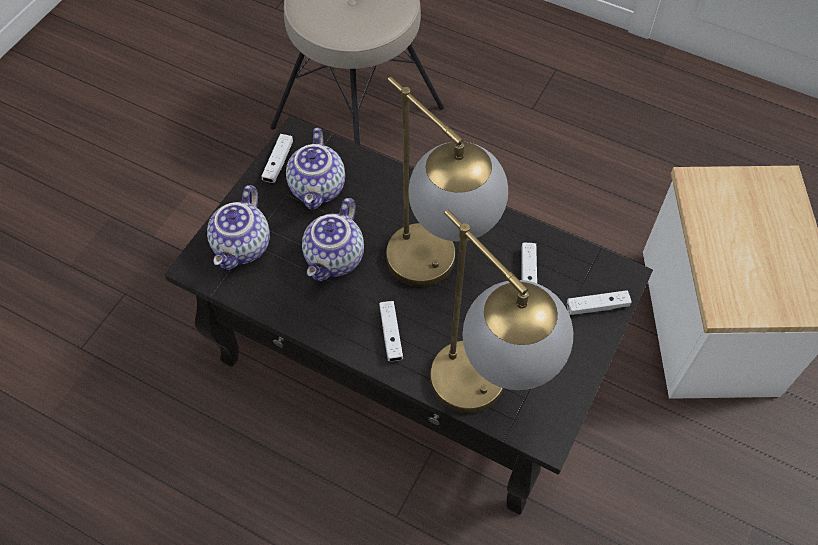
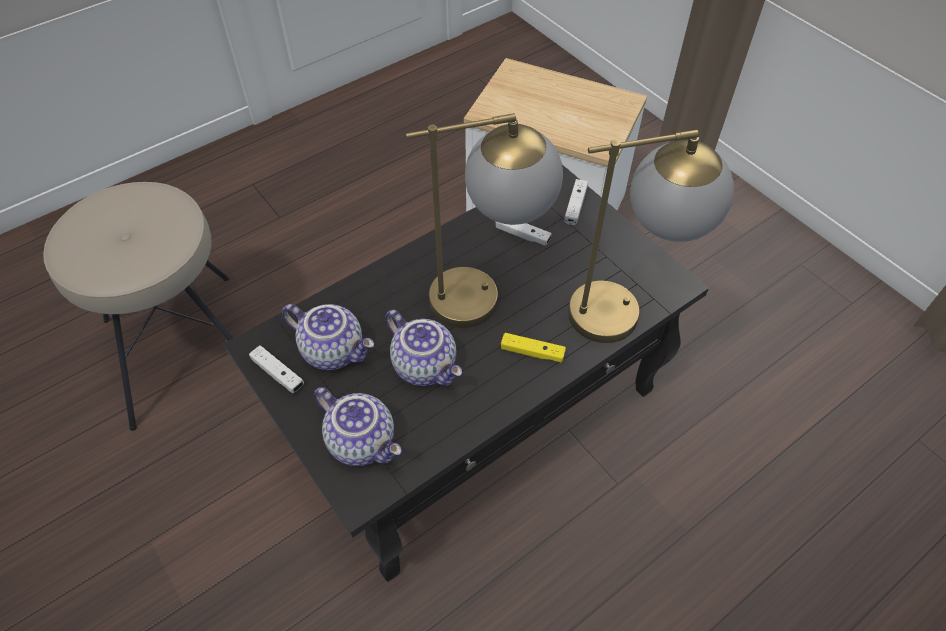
camera: 65 degrees left, 5 degrees down
white game controller [379,301,403,362] -> yellow game controller [501,333,566,363]

